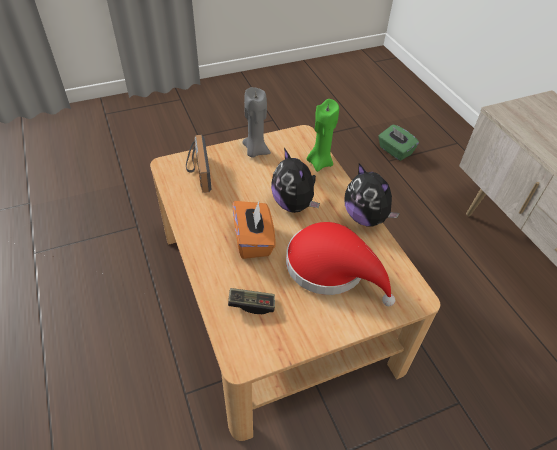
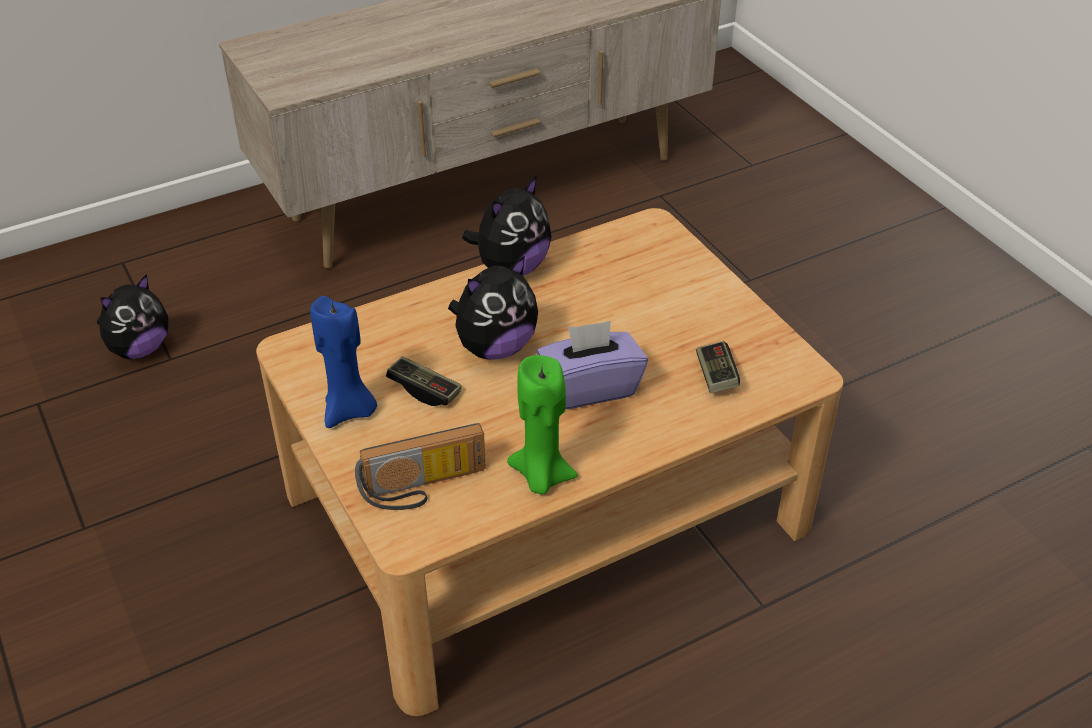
camera: 95 degrees left, 5 degrees down
orange tissue box [233,201,275,259] -> purple tissue box [537,321,648,409]
grey candle [242,87,271,158] -> blue candle [310,296,377,428]
red hat [286,222,395,306] -> none
green candle [307,99,339,172] -> green candle moved to [507,355,578,494]
green tissue box [378,124,419,161] -> plush toy [97,274,168,359]
none -> game controller [386,356,462,406]

